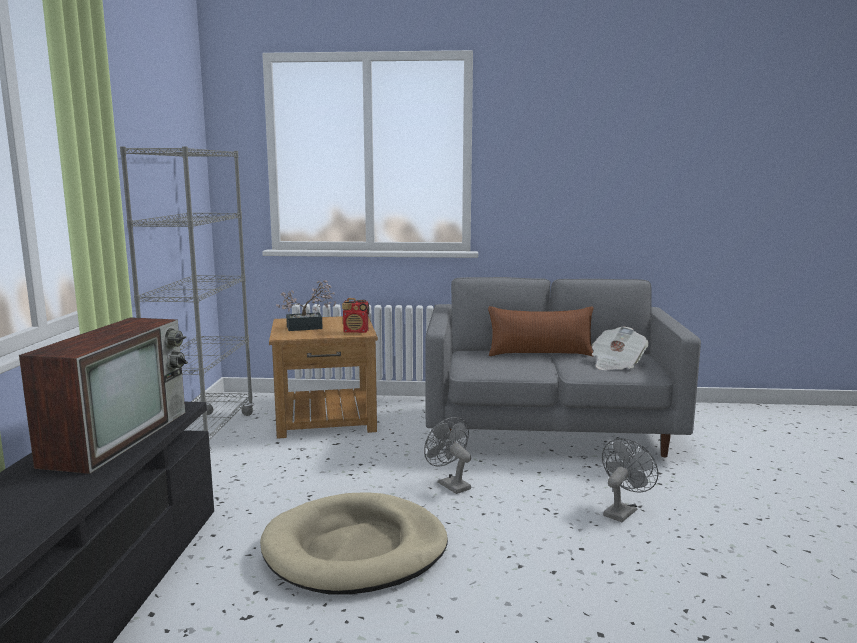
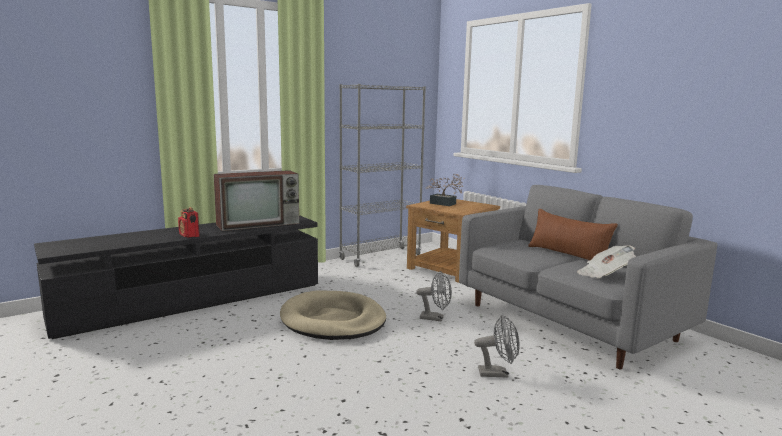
camera: 50 degrees right, 0 degrees up
radio [342,298,369,333] -> radio moved to [178,207,199,238]
grey fan [424,417,471,494] -> grey fan turned 90 degrees clockwise [416,271,452,321]

